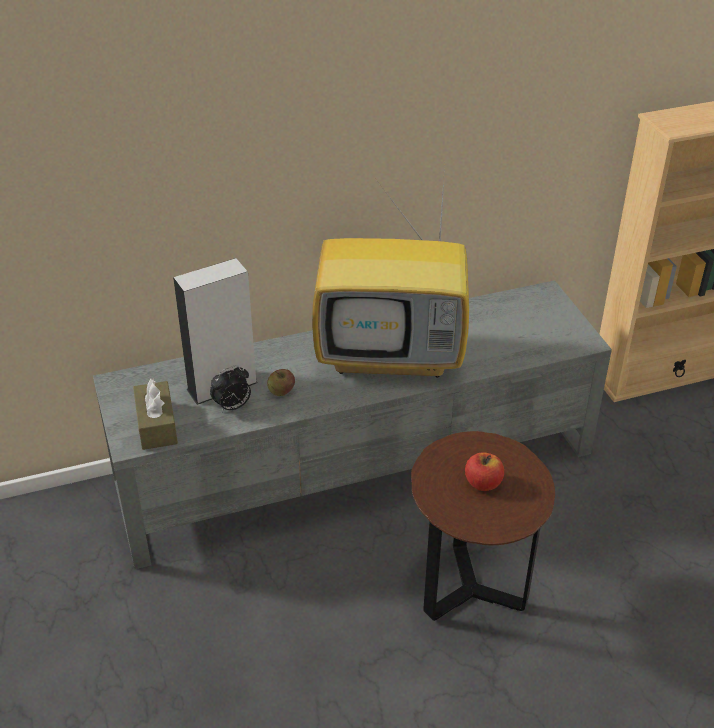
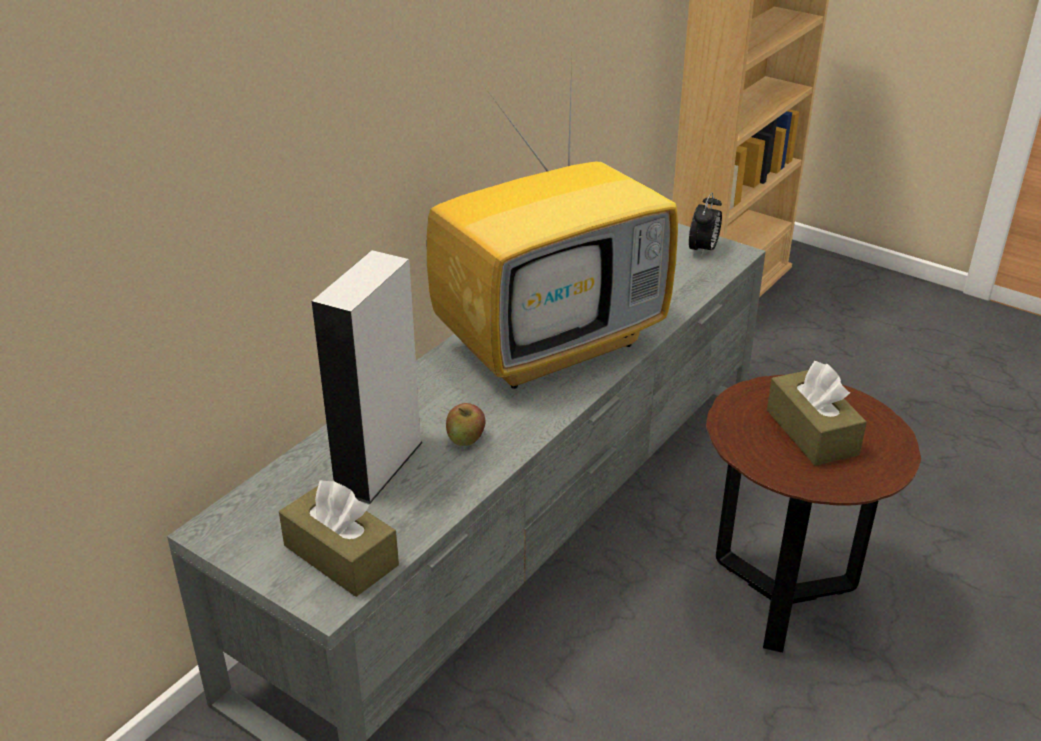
camera: 35 degrees left, 5 degrees down
alarm clock [210,365,251,412] -> alarm clock moved to [689,192,722,258]
apple [465,452,504,491] -> brown tissue box [767,361,867,466]

